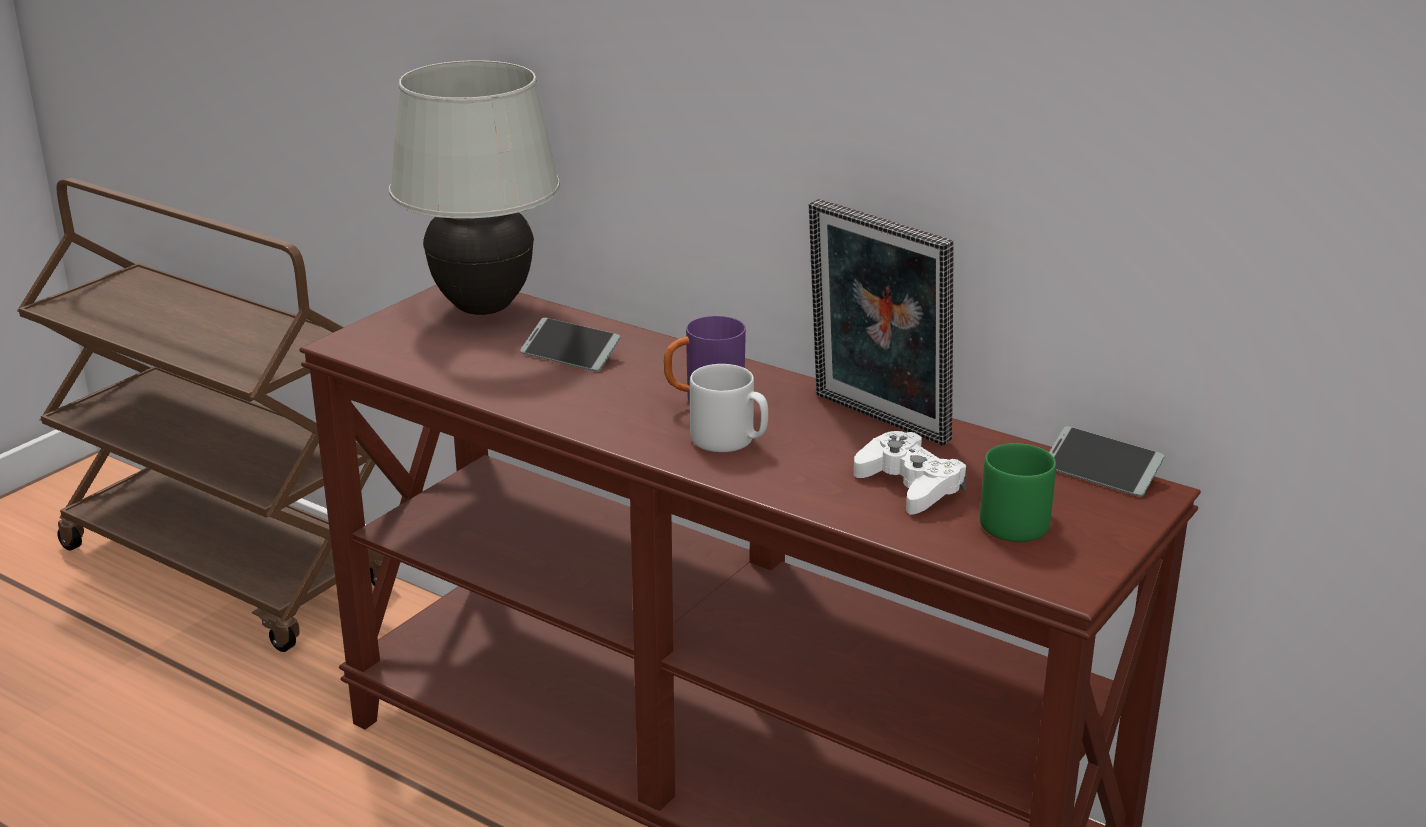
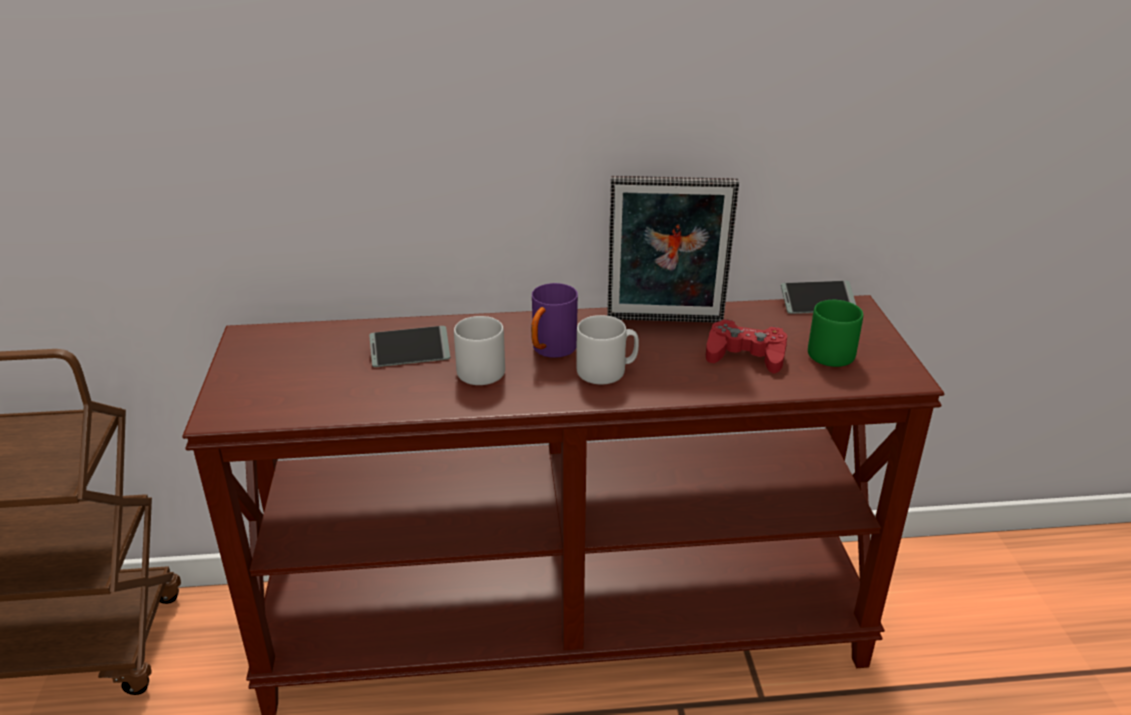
camera: 40 degrees left, 5 degrees up
white table lamp [389,60,560,315] -> none
white game controller [854,431,966,514] -> red game controller [706,319,787,373]
none -> grey mug [454,316,505,385]

